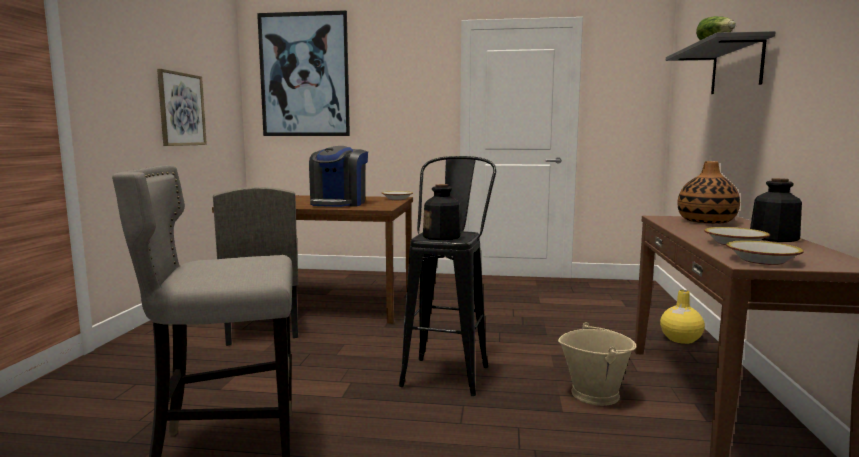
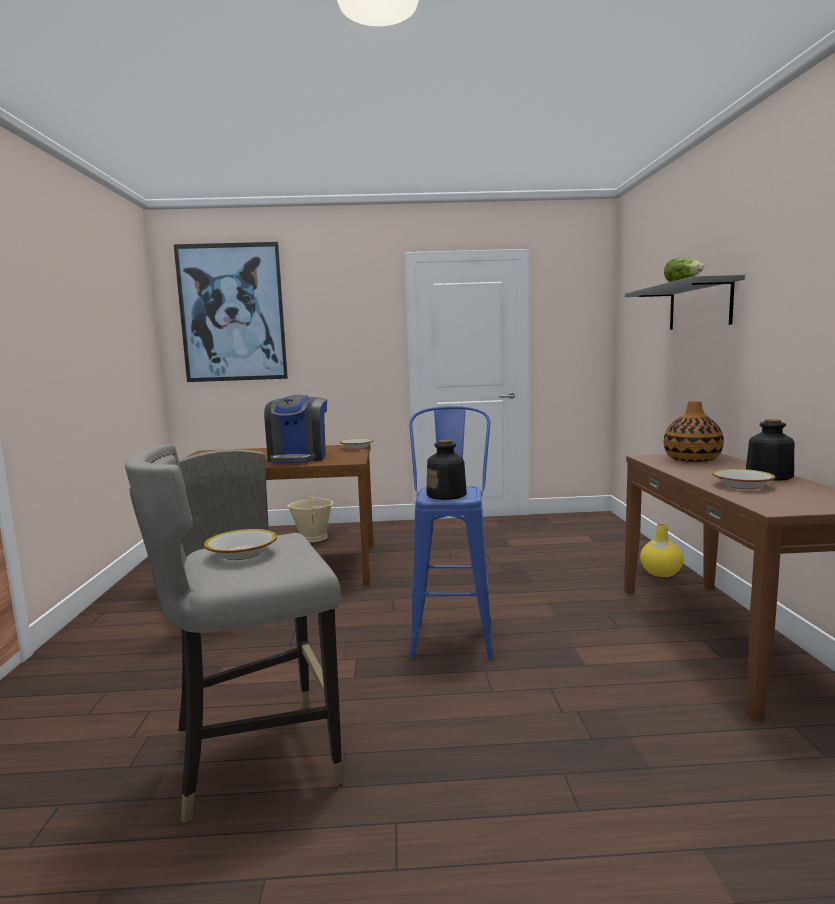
camera: 10 degrees left, 0 degrees up
picture [157,69,207,146] -> none
black stool [399,156,496,396] -> blue stool [409,406,494,659]
beige bucket [558,322,636,406] -> beige bucket moved to [287,495,334,542]
bowl [726,241,804,265] -> bowl moved to [204,529,277,560]

